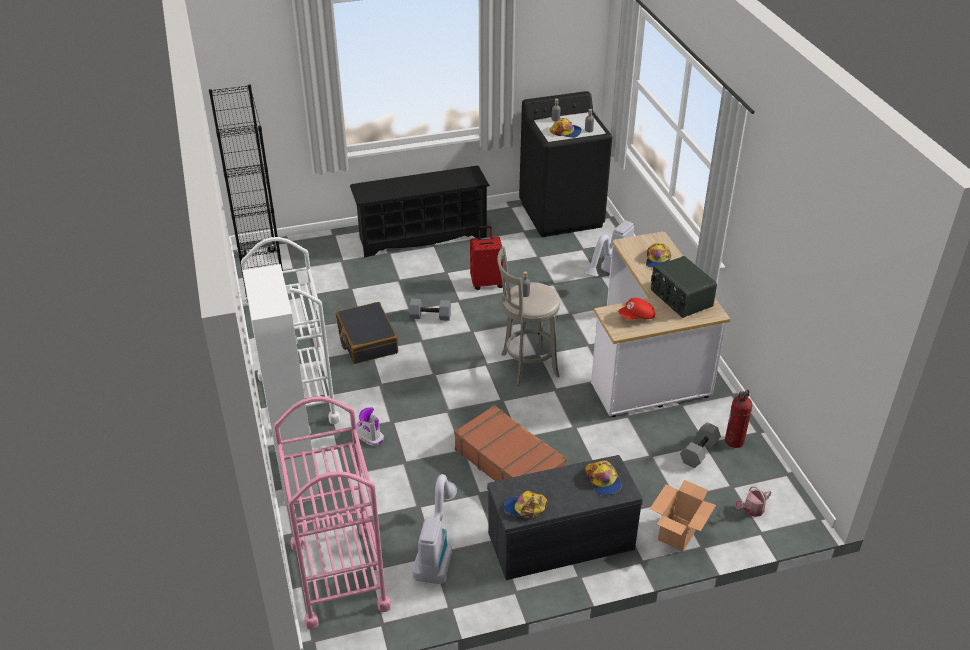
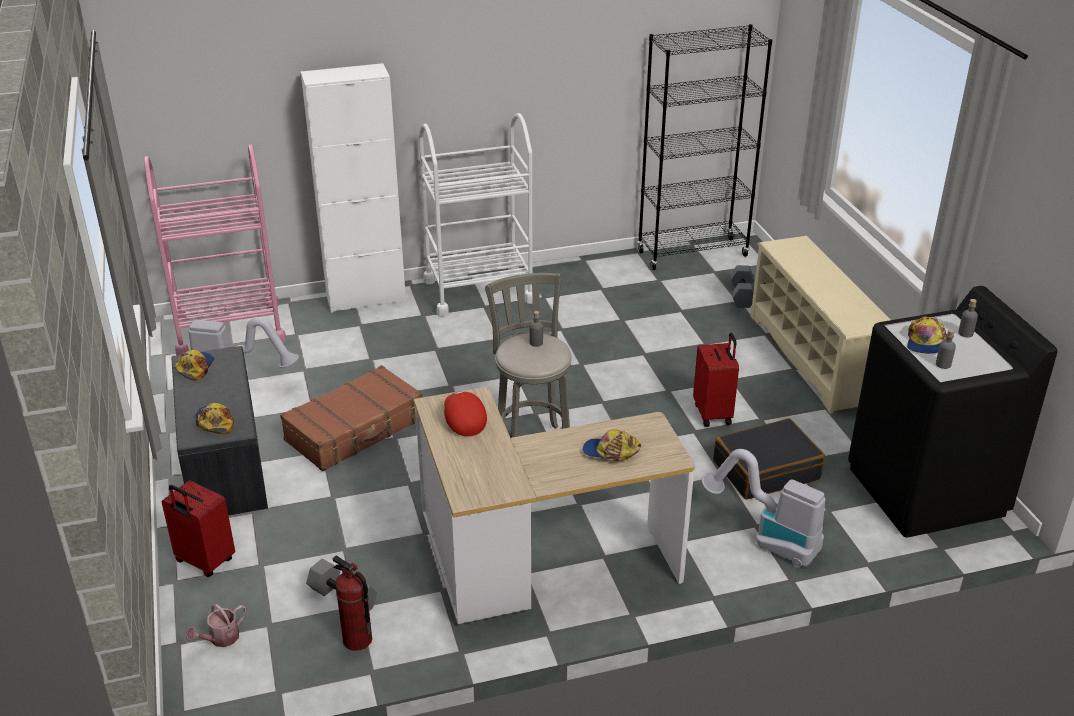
camera: 90 degrees right, 5 degrees down
black suitcase [336,302,398,364] -> black suitcase moved to [713,418,825,500]
black shoe rack [350,165,490,257] -> beige shoe rack [751,236,890,414]
boot [356,407,384,446] -> none
grey dumbbell [409,298,451,321] -> grey dumbbell moved to [731,265,754,308]
cap [585,461,622,496] -> cap turned 90 degrees clockwise [196,403,234,434]
cardboard box [650,480,716,551] -> red suitcase [162,481,235,577]
radio [651,256,717,318] -> none
watering can [735,486,771,517] -> watering can turned 105 degrees counterclockwise [186,604,246,647]

